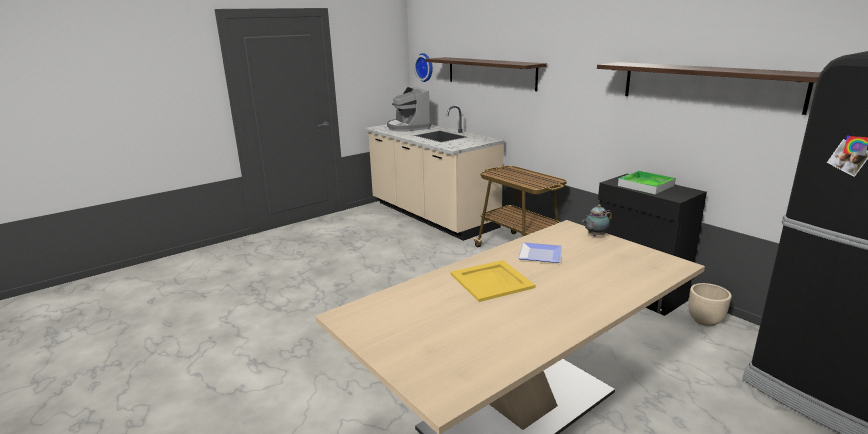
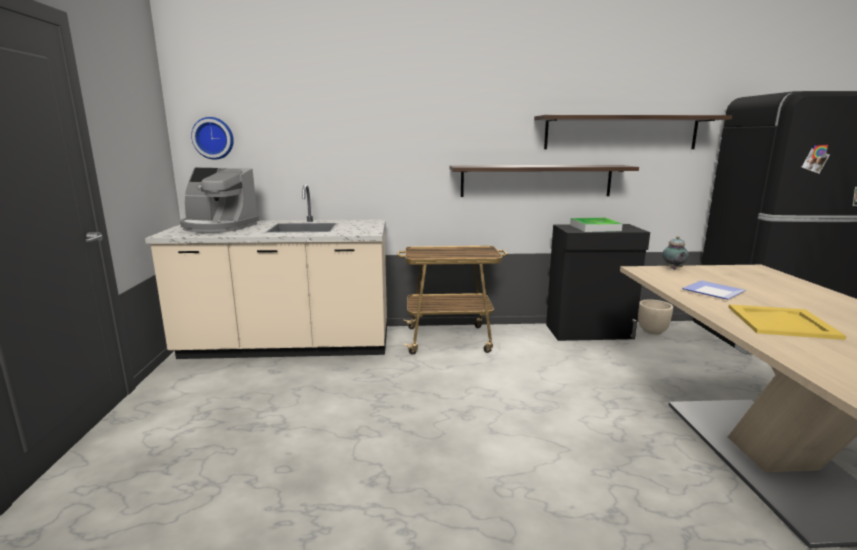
camera: 55 degrees left, 5 degrees down
shelf [425,57,547,91] -> shelf moved to [450,165,639,197]

